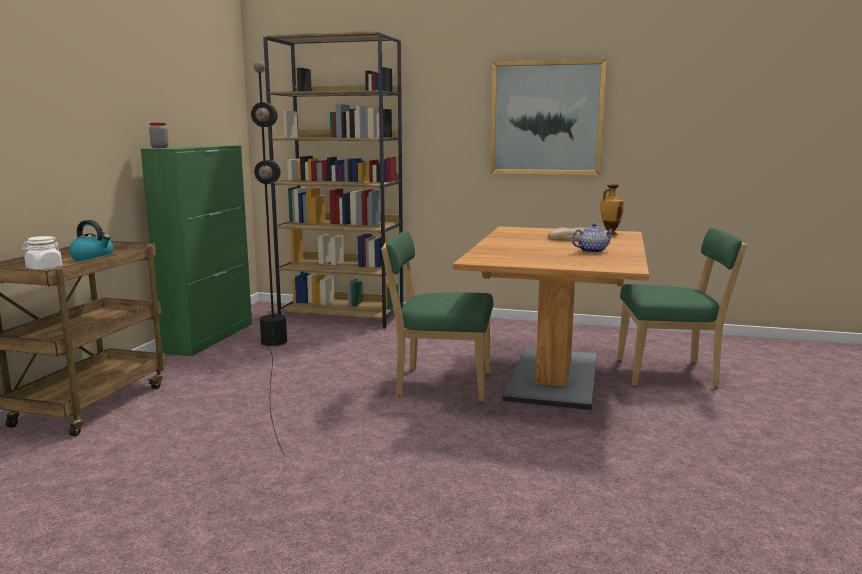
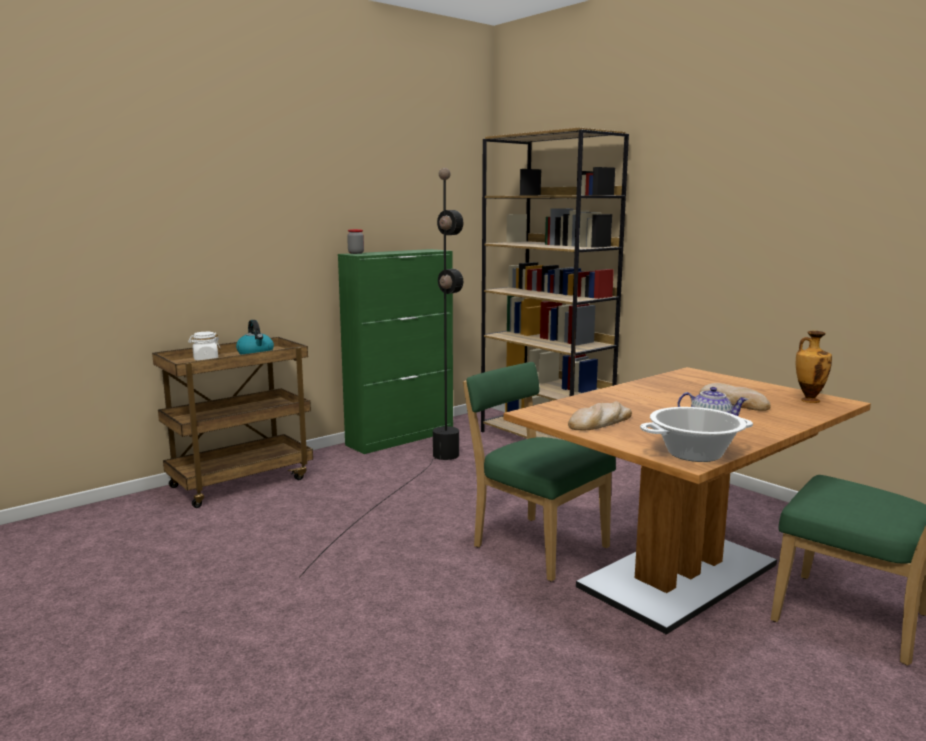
camera: 35 degrees right, 0 degrees up
picture [490,59,606,175] -> none
none -> bread [568,401,632,431]
none -> cooking pot [640,407,753,462]

